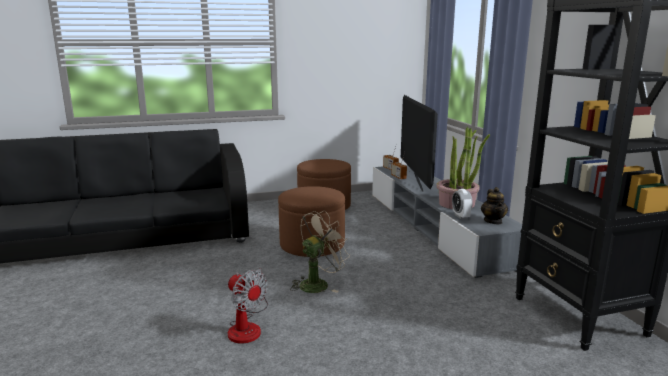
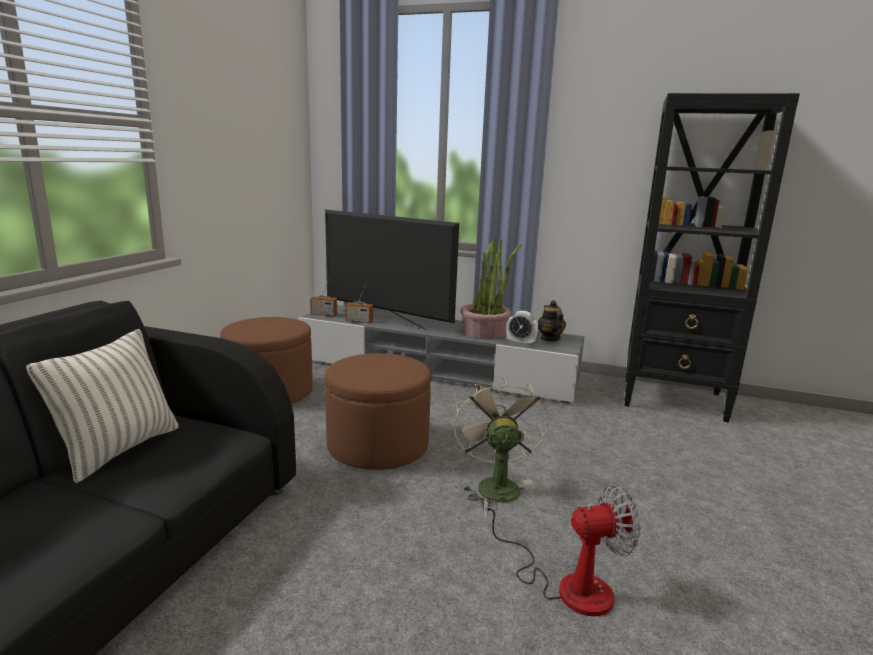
camera: 55 degrees left, 0 degrees up
teapot [481,187,508,224] -> teapot turned 135 degrees counterclockwise [538,300,566,341]
none -> pillow [26,329,179,483]

